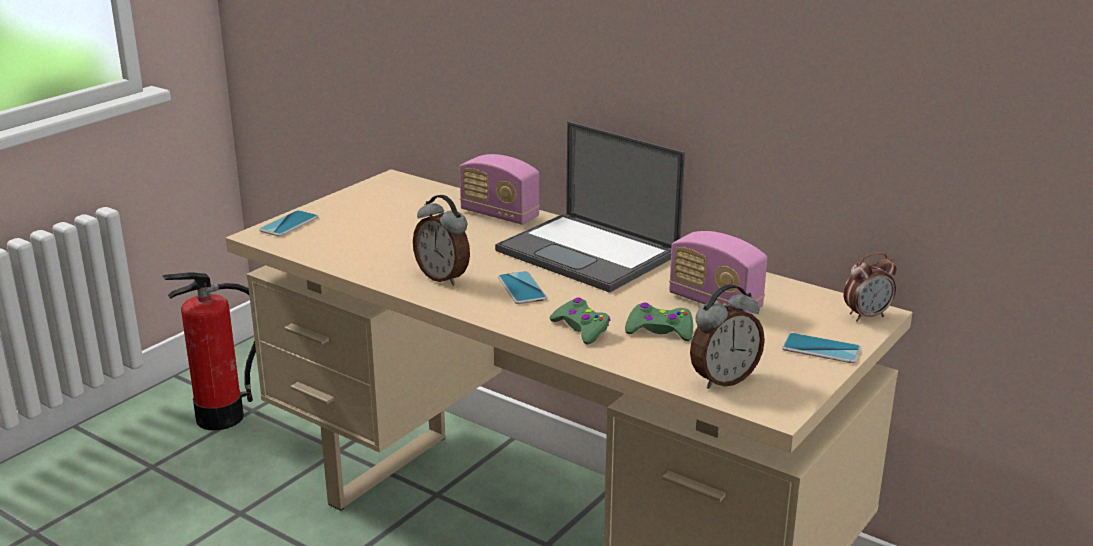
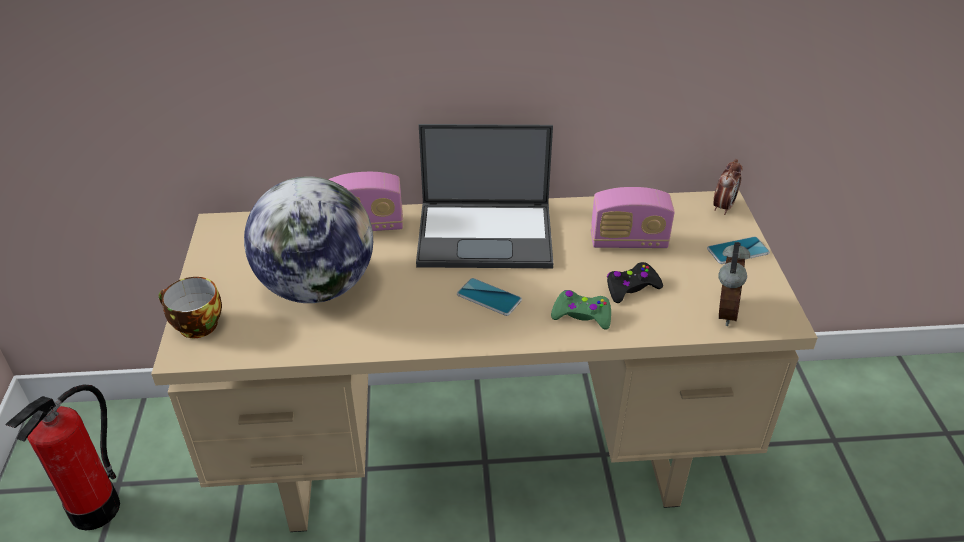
camera: 40 degrees left, 15 degrees up
phone [259,210,319,237] -> cup [159,277,222,338]
alarm clock [413,195,470,285] -> none
green game controller [625,302,693,341] -> black game controller [607,262,663,303]
none -> globe [244,176,373,303]

